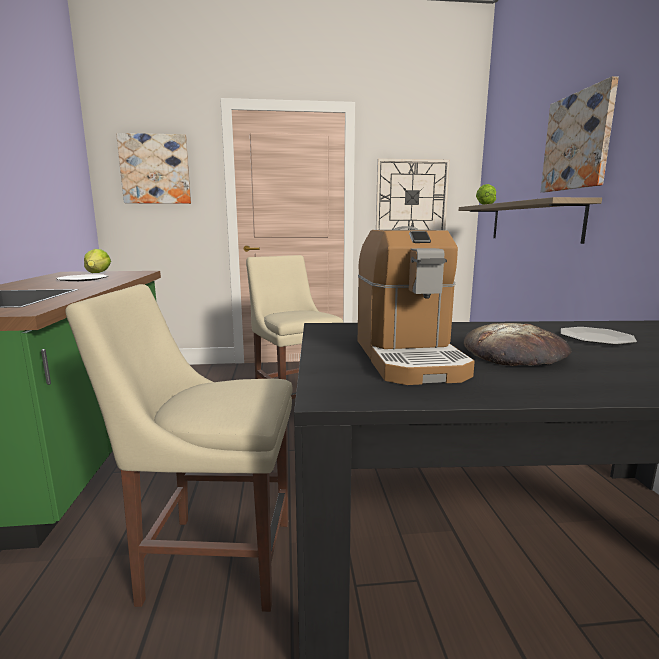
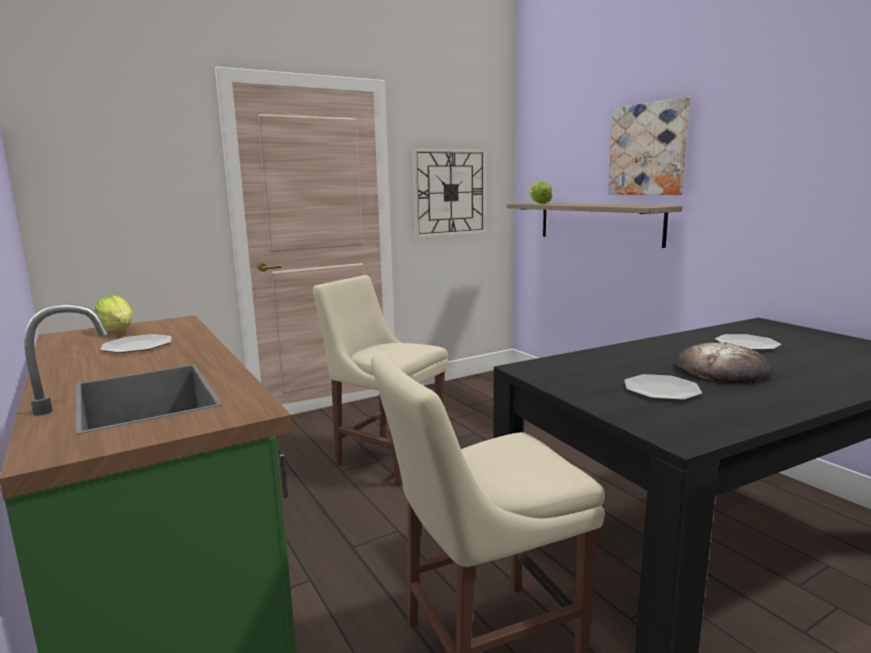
camera: 25 degrees left, 0 degrees up
picture [116,133,191,204] -> none
coffee machine [358,226,475,385] -> plate [624,374,702,400]

